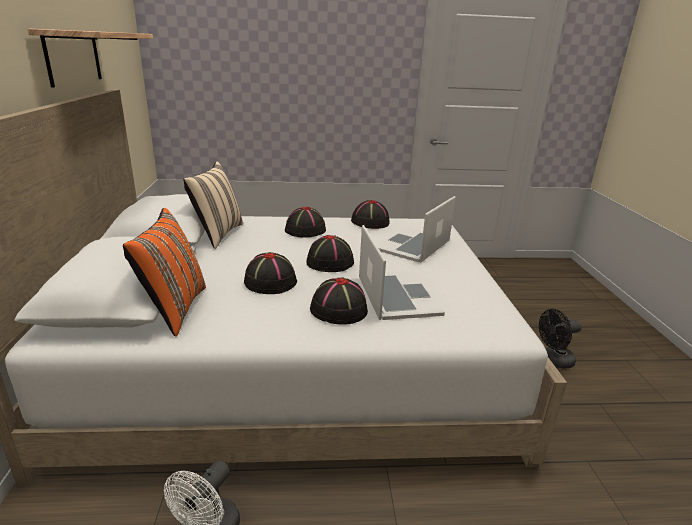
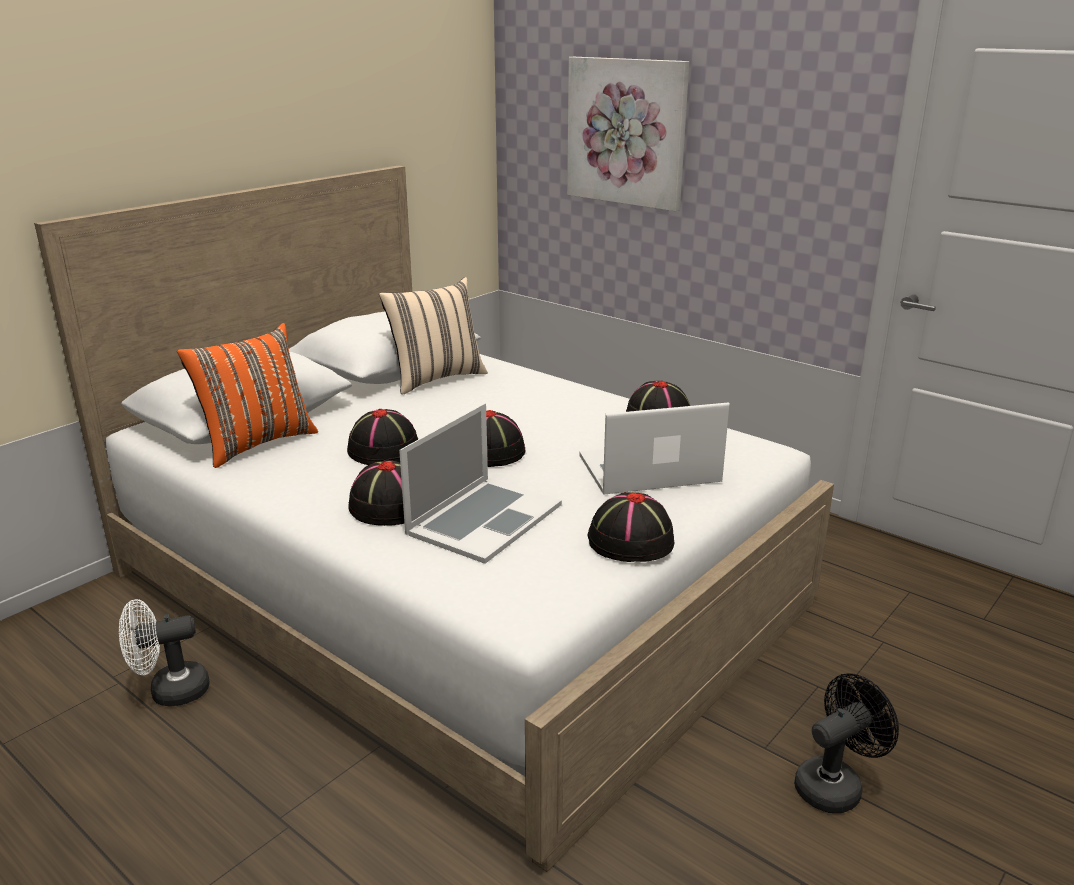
camera: 45 degrees right, 0 degrees up
shelf [28,28,153,88] -> none
black hat [285,206,326,238] -> black hat moved to [588,492,674,562]
black fan [539,309,582,369] -> black fan turned 120 degrees clockwise [794,673,899,813]
none -> picture [567,57,689,211]

